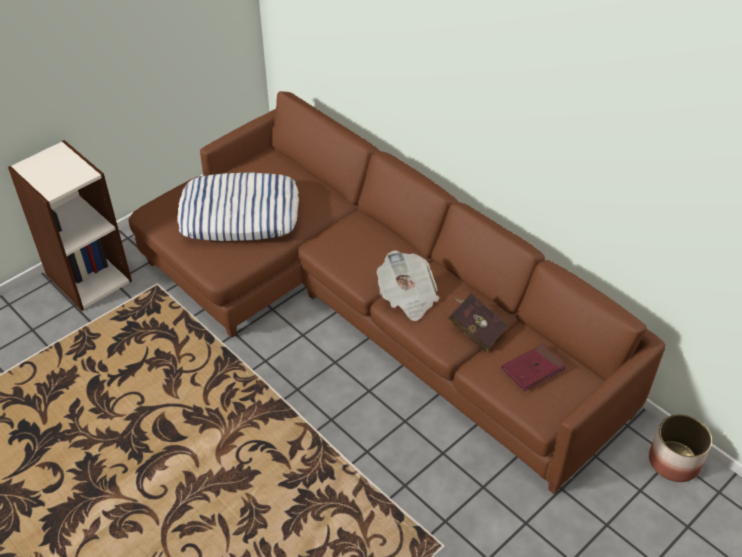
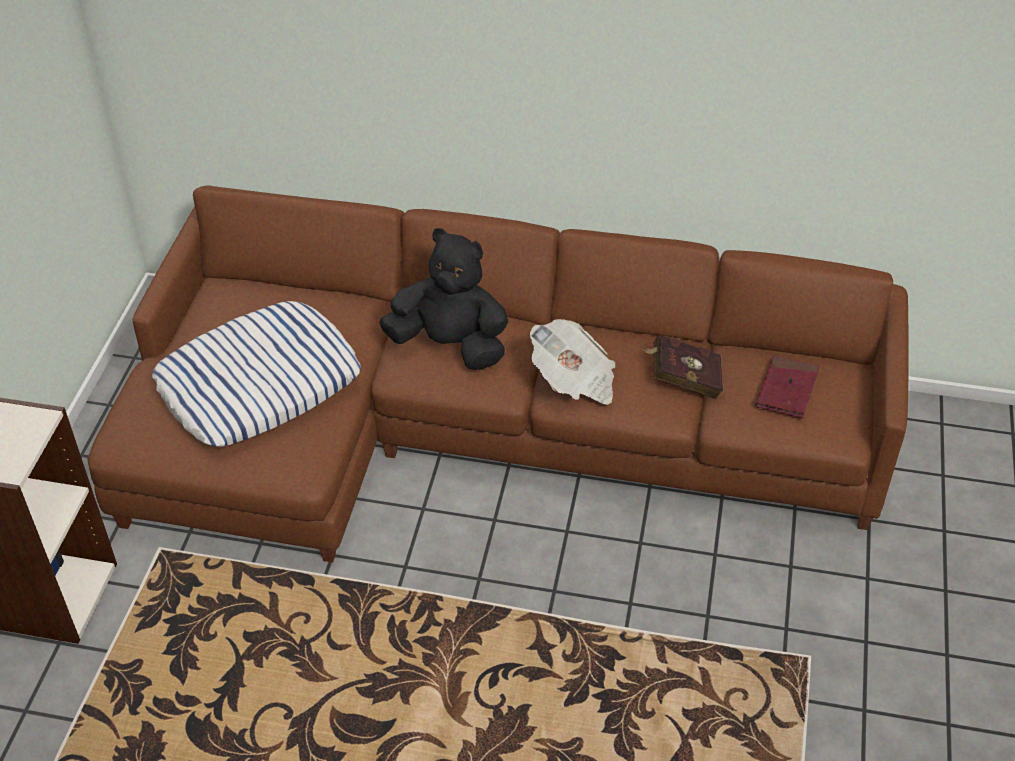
camera: 35 degrees left, 0 degrees up
planter [649,414,712,482] -> none
none -> black plush toy [379,228,508,370]

